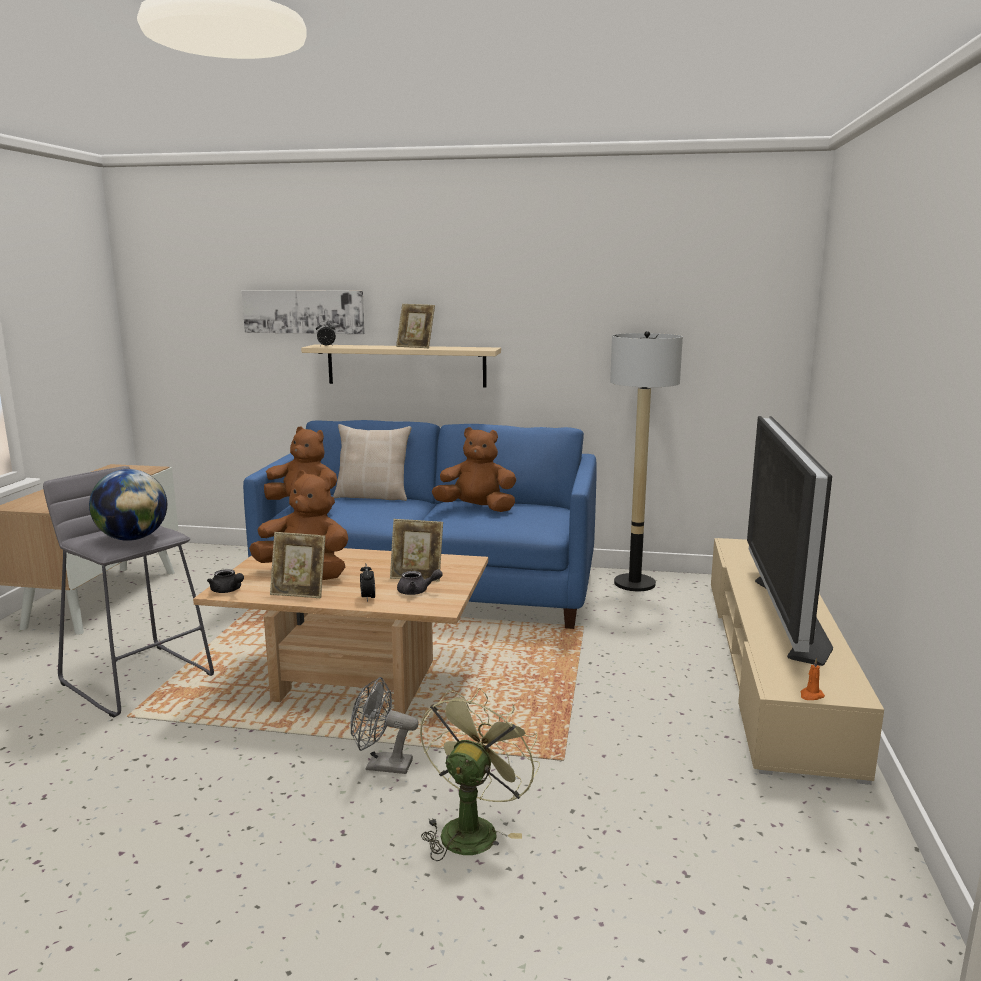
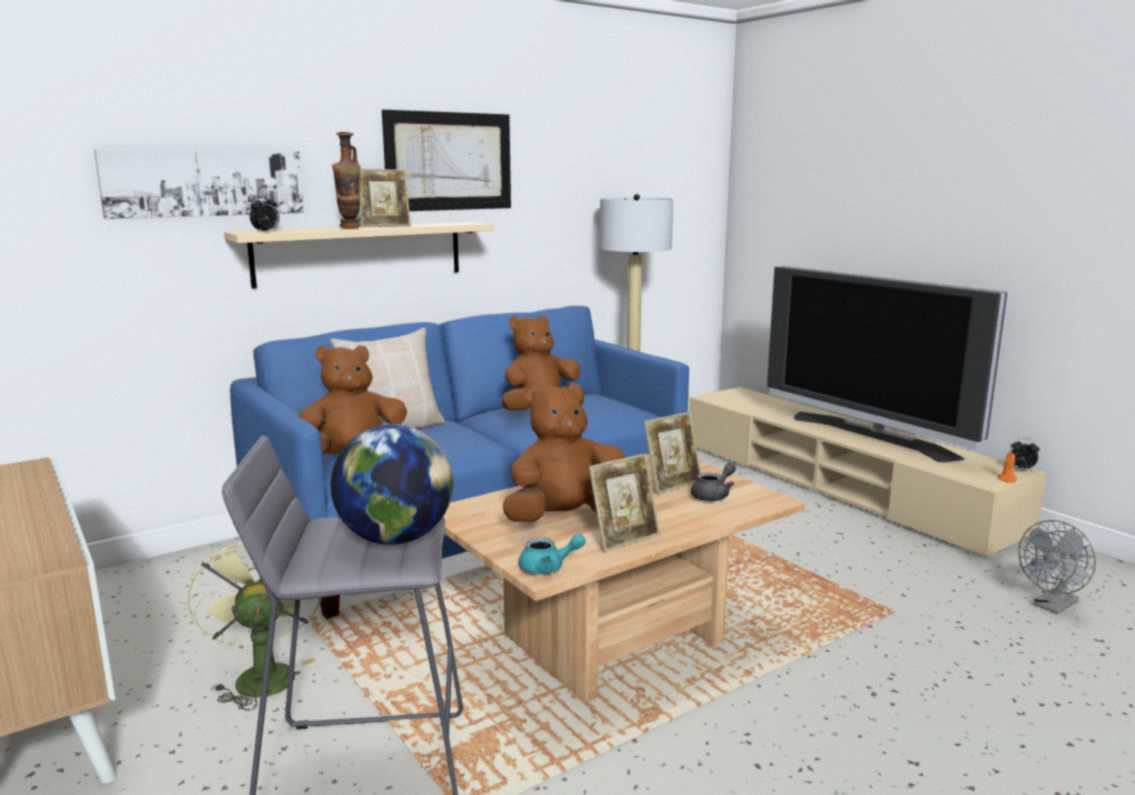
camera: 45 degrees left, 0 degrees up
black teapot [207,569,244,593] -> turquoise teapot [519,534,586,574]
grey fan [350,677,419,774] -> grey fan moved to [1018,520,1096,614]
alarm clock [360,564,375,602] -> alarm clock moved to [1011,438,1039,472]
green fan [420,688,540,861] -> green fan moved to [187,543,322,710]
none -> vase [332,132,360,229]
none -> picture [382,110,511,211]

